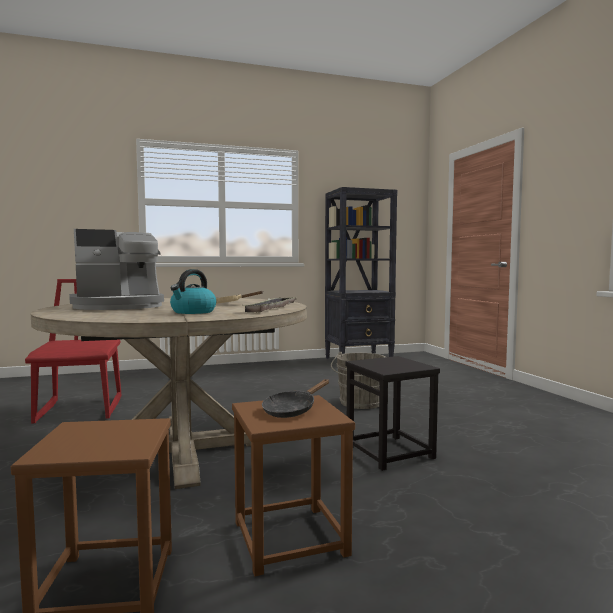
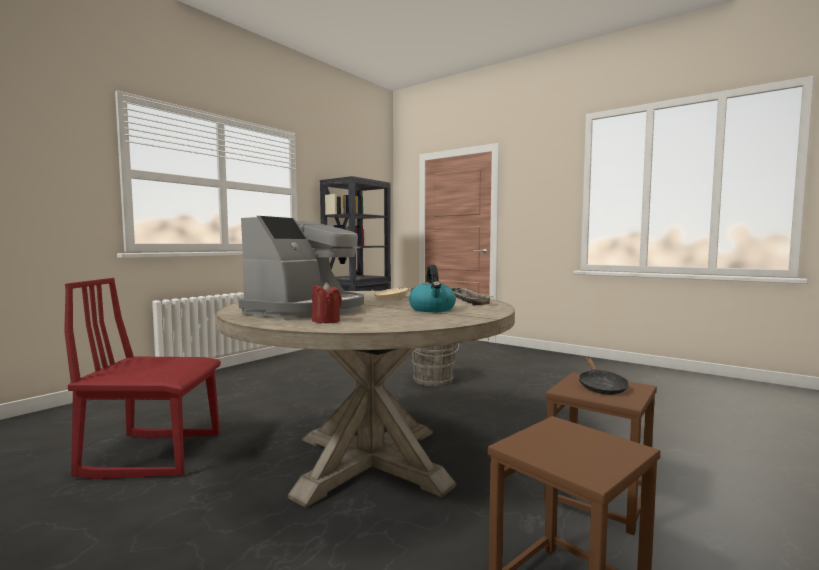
camera: 35 degrees left, 0 degrees up
red chair [25,279,121,424] -> red chair turned 45 degrees counterclockwise [64,278,221,479]
black stool [346,356,440,471] -> none
none -> red candle [312,282,342,323]

